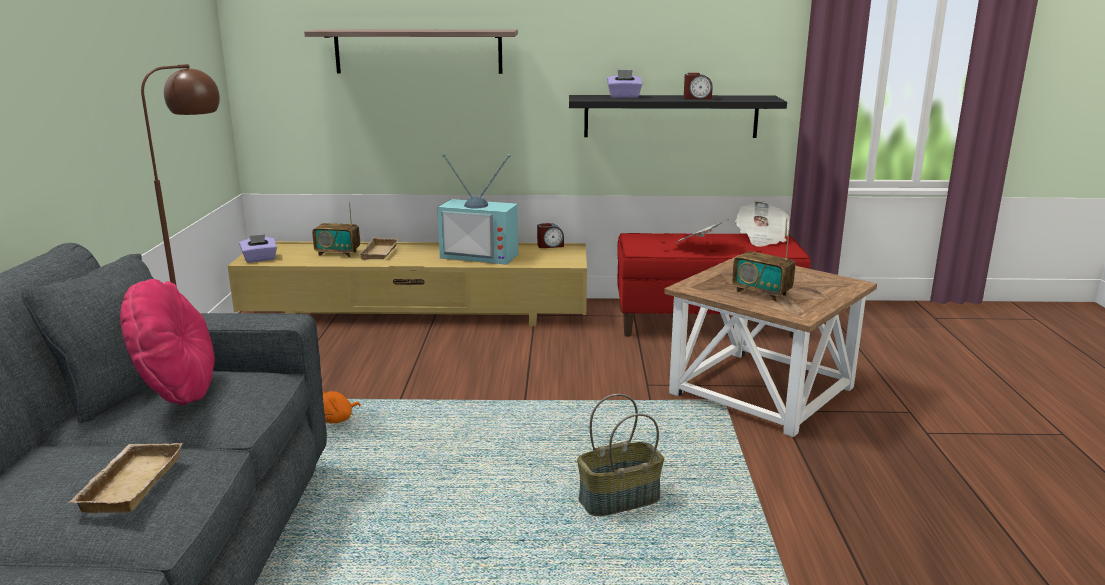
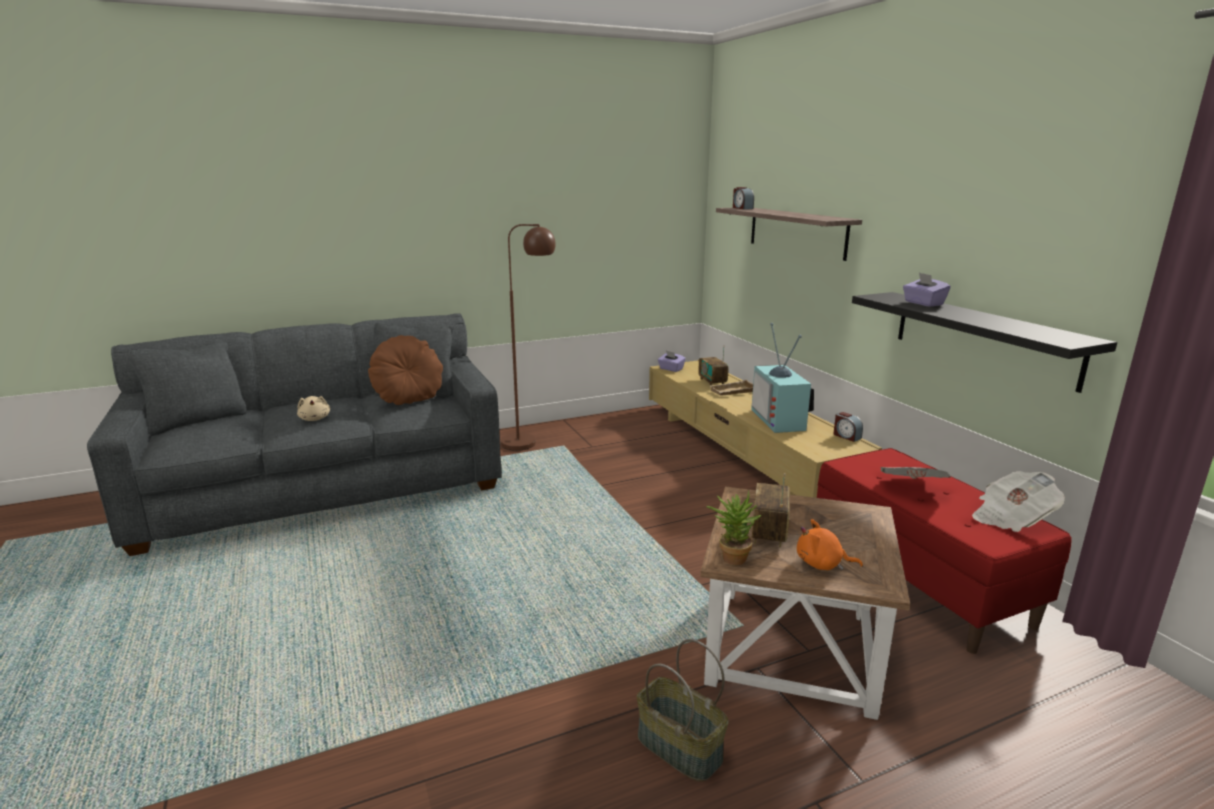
camera: 65 degrees right, 0 degrees up
beige tray [69,443,183,513] -> beige plush toy [297,396,330,421]
pink pillow [120,279,215,405] -> brown pillow [368,335,443,405]
orange plush toy [323,391,361,423] -> orange plush toy moved to [797,519,863,570]
basket [577,394,664,516] -> basket moved to [637,639,728,782]
alarm clock [684,73,713,99] -> alarm clock moved to [733,187,754,209]
none -> potted plant [706,491,761,565]

